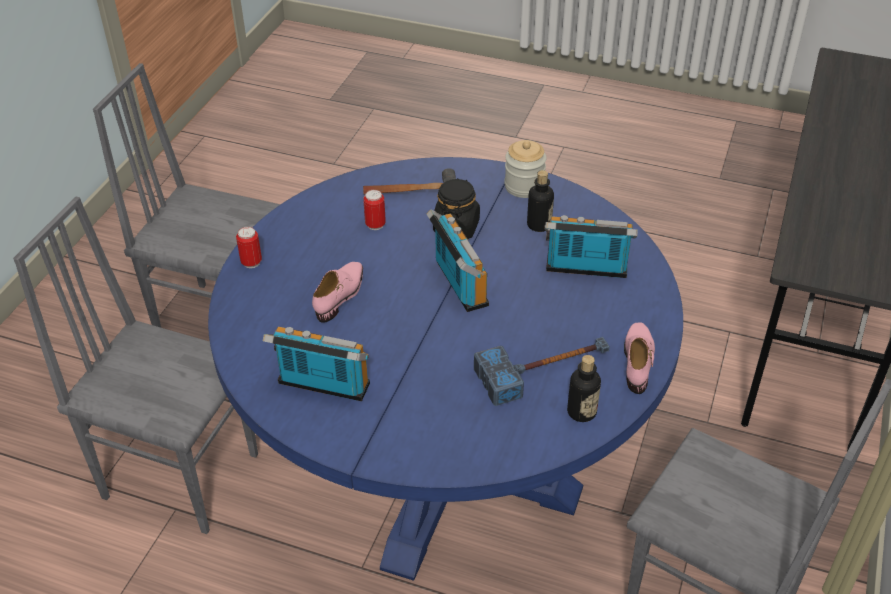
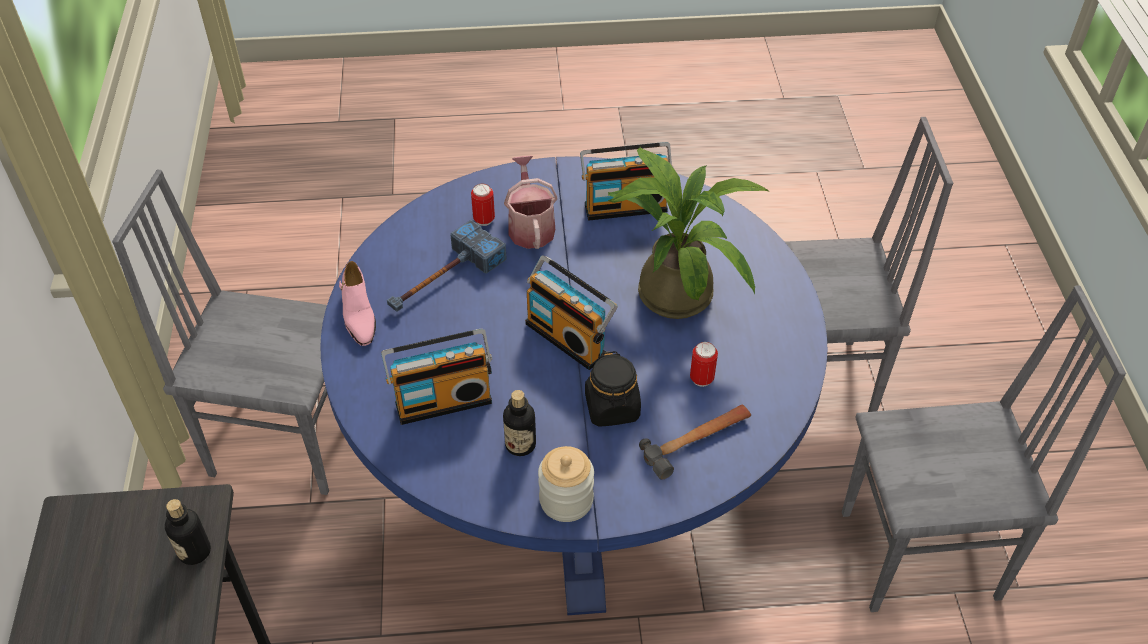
camera: 155 degrees right, 5 degrees up
can [236,227,262,268] -> can moved to [471,184,495,226]
pink shoe [312,262,363,323] -> potted plant [608,147,770,319]
bottle [567,355,601,422] -> bottle moved to [165,499,211,565]
none -> watering can [504,156,558,249]

